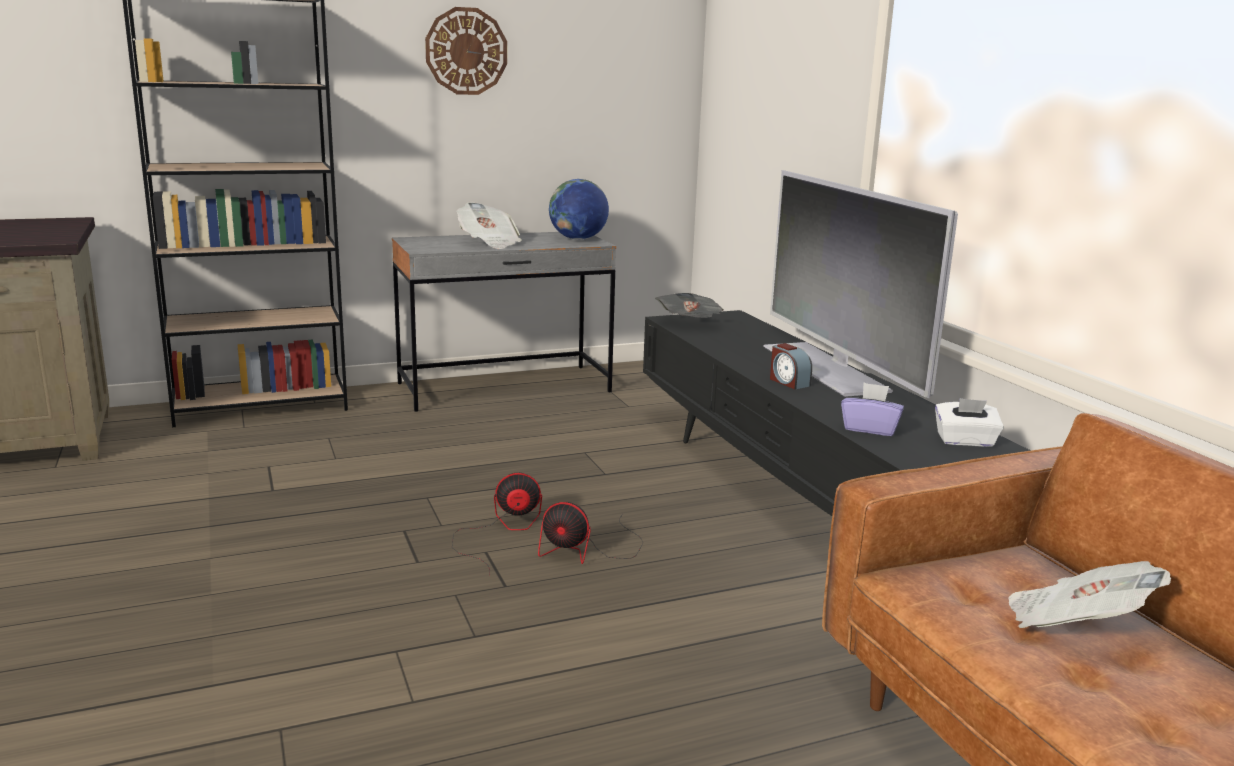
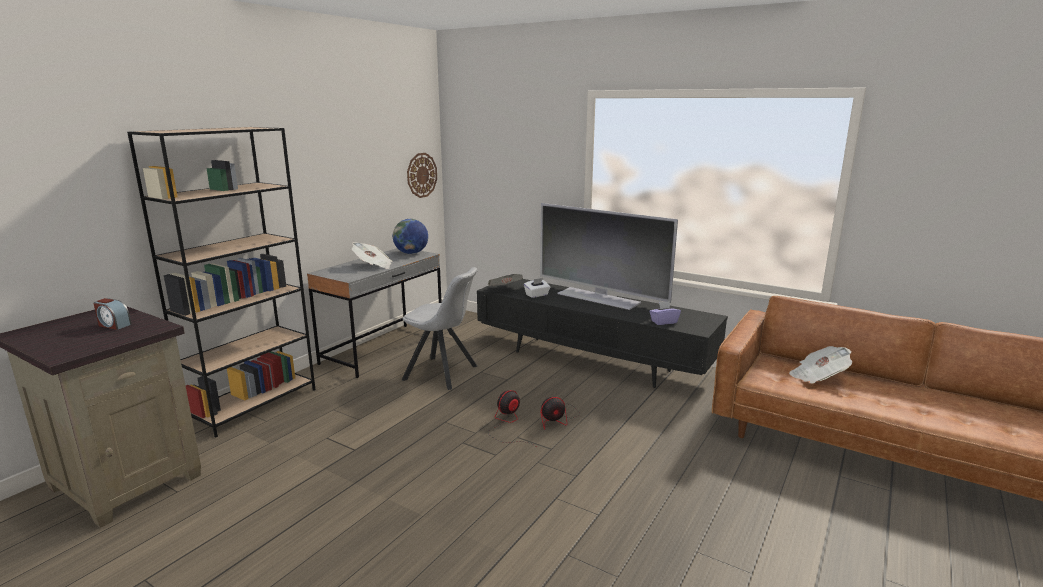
camera: 35 degrees left, 0 degrees up
wall clock [425,7,507,95] -> wall clock moved to [407,153,437,198]
alarm clock [770,343,812,389] -> alarm clock moved to [93,298,132,330]
white tissue box [935,398,1004,447] -> white tissue box moved to [524,278,550,298]
none -> grey chair [402,267,478,390]

